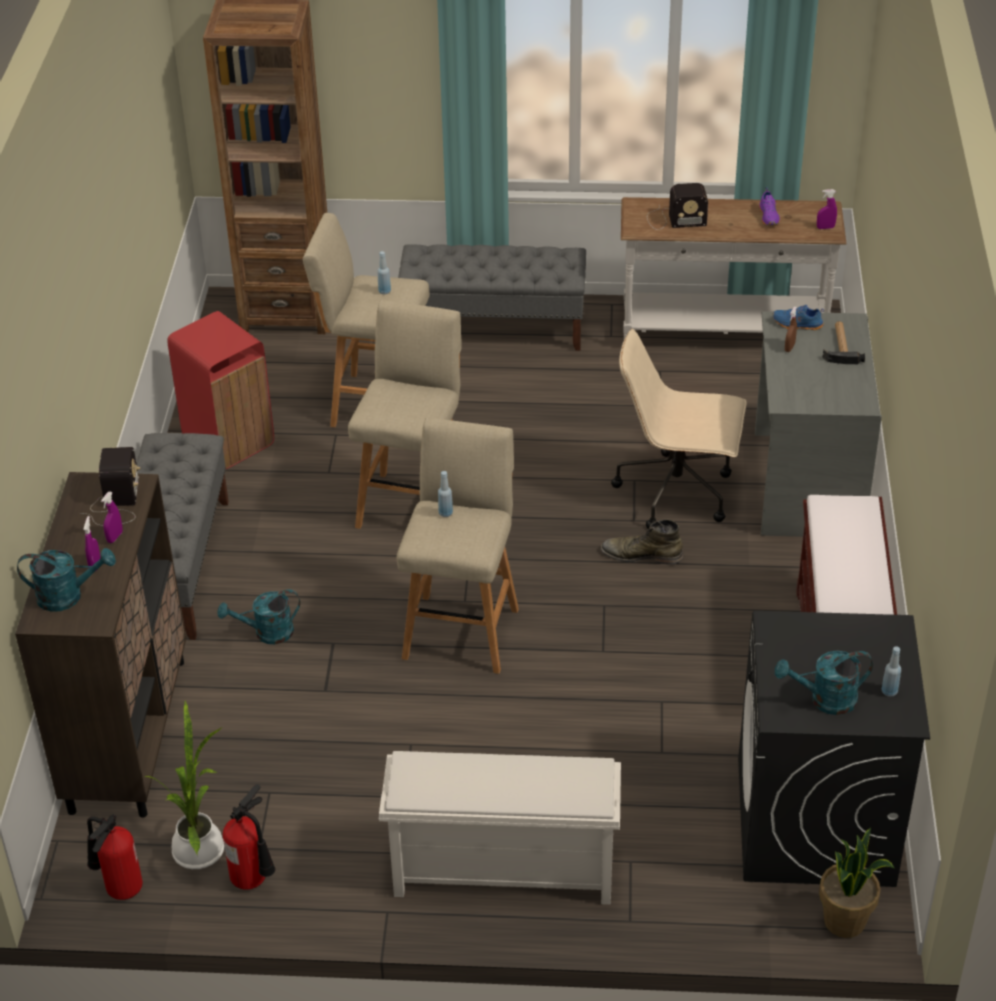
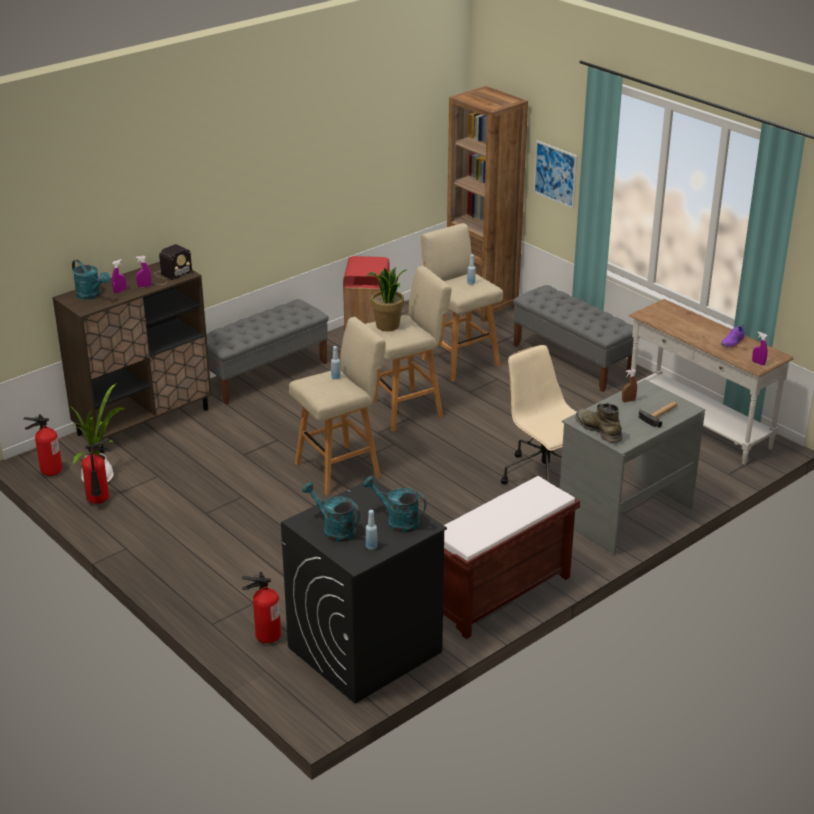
camera: 45 degrees right, 10 degrees down
turquoise watering can [218,589,300,644] -> turquoise watering can moved to [363,476,427,533]
white shoe rack [379,751,621,905] -> none
green boot [601,520,683,564] -> green boot moved to [575,403,622,443]
radio [647,183,708,230] -> none
blue shoe [773,305,824,330] -> none
potted plant [819,828,895,938] -> potted plant moved to [366,267,408,331]
none -> fire extinguisher [242,572,281,643]
none -> picture [533,141,578,209]

